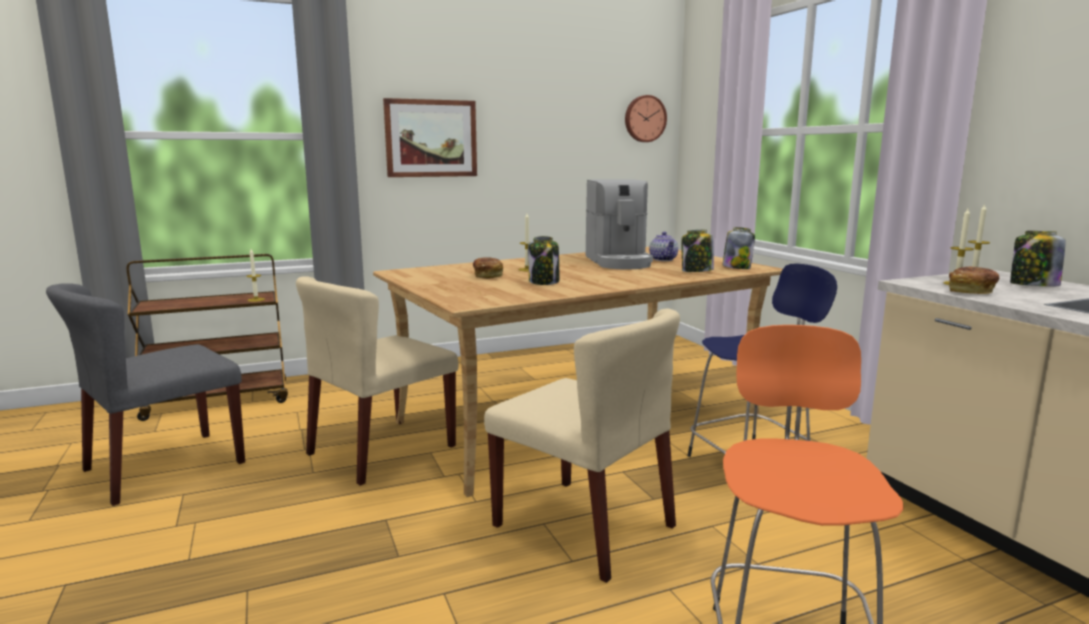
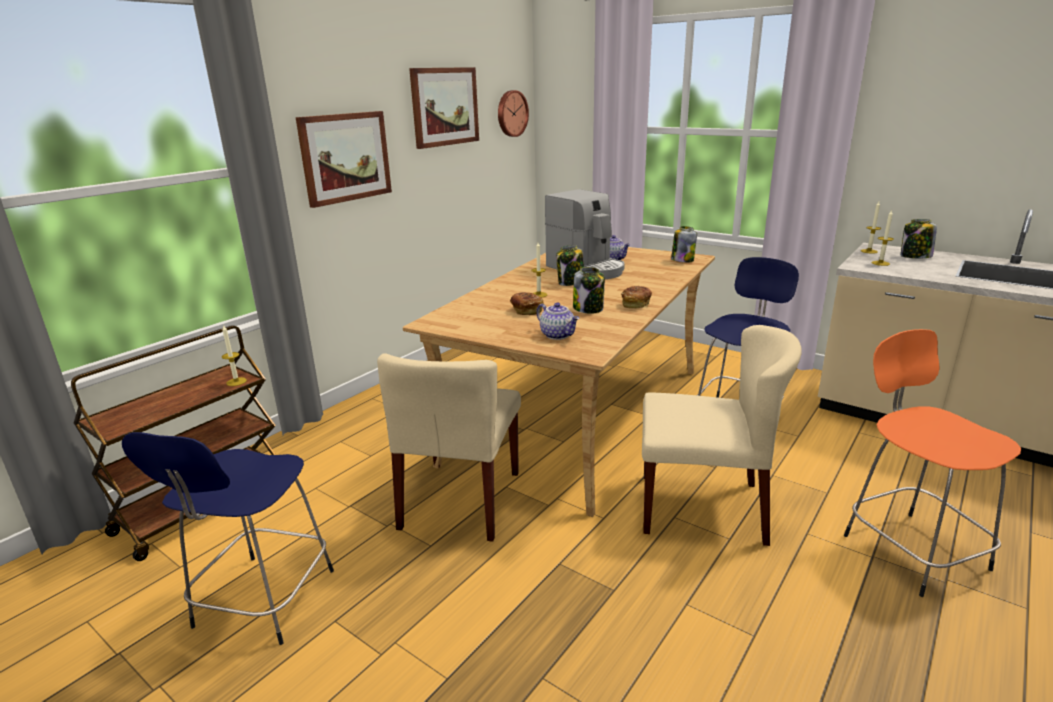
camera: 30 degrees left, 10 degrees up
grey chair [46,283,245,506] -> blue stool [122,432,334,645]
jar [681,230,714,272] -> jar moved to [556,245,584,286]
bread [949,267,999,294] -> bread moved to [621,286,652,309]
none -> picture [409,67,479,149]
none -> teapot [537,302,579,340]

